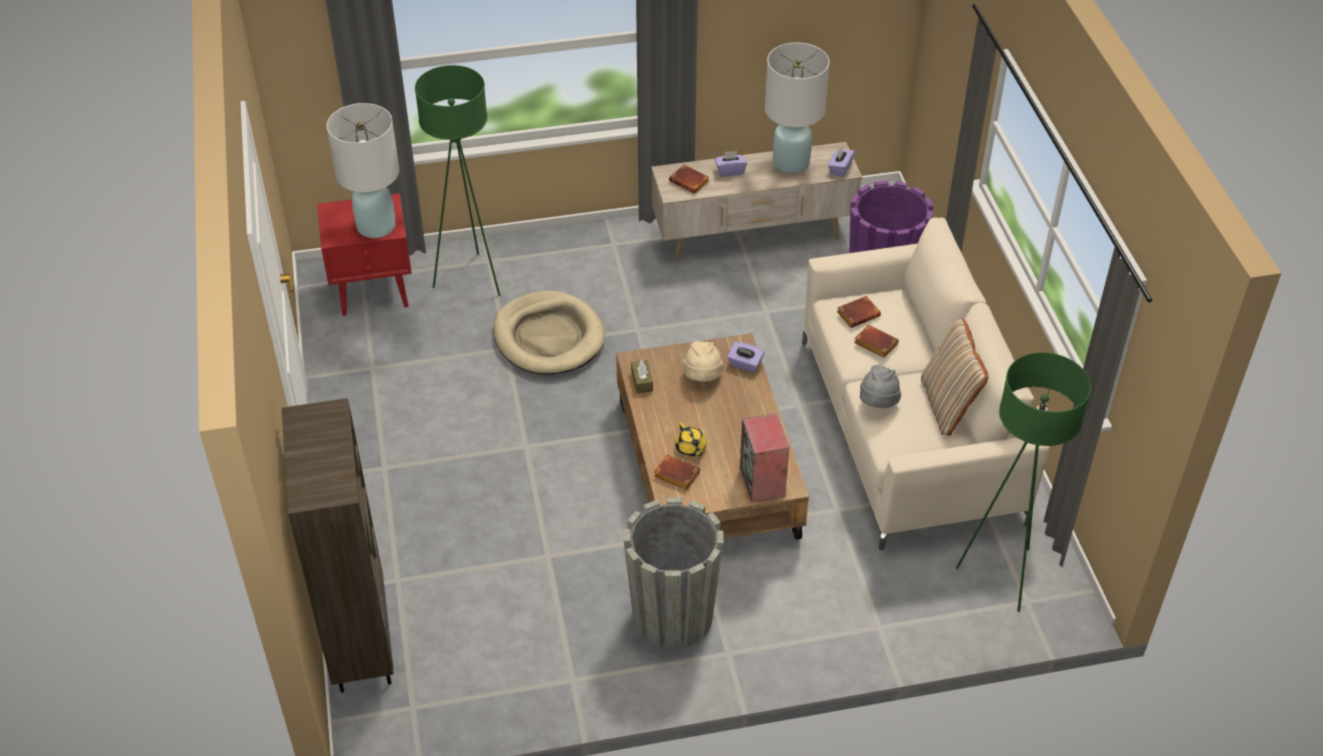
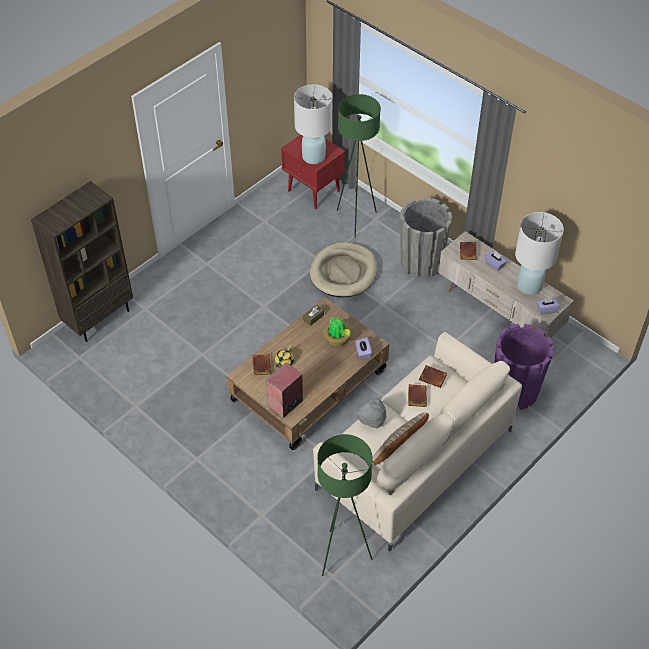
camera: 55 degrees right, 5 degrees up
grey planter [624,498,724,649] -> grey planter moved to [400,197,452,279]
beige hat [683,341,724,382] -> potted plant [323,318,351,347]

